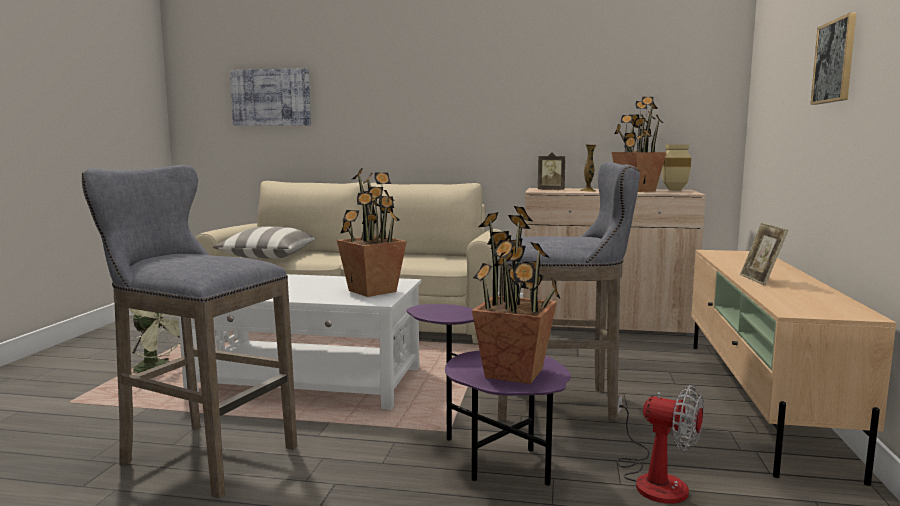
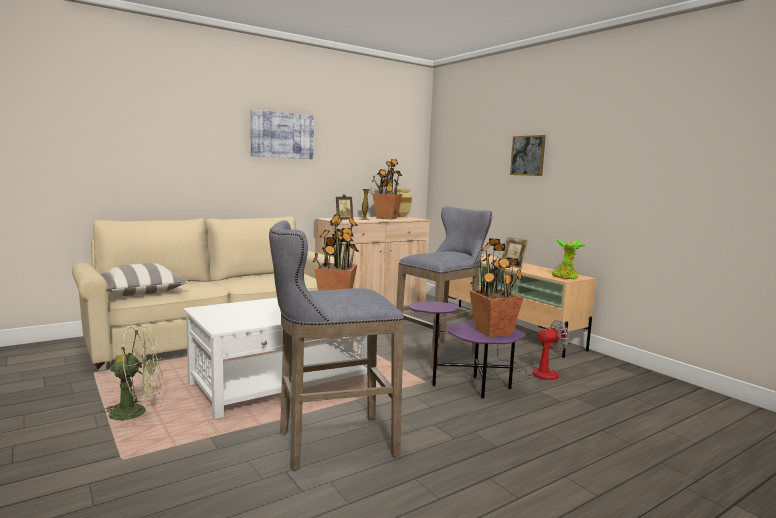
camera: 45 degrees left, 0 degrees up
picture [230,68,311,126] -> picture moved to [250,109,314,159]
none -> potted plant [552,239,586,279]

